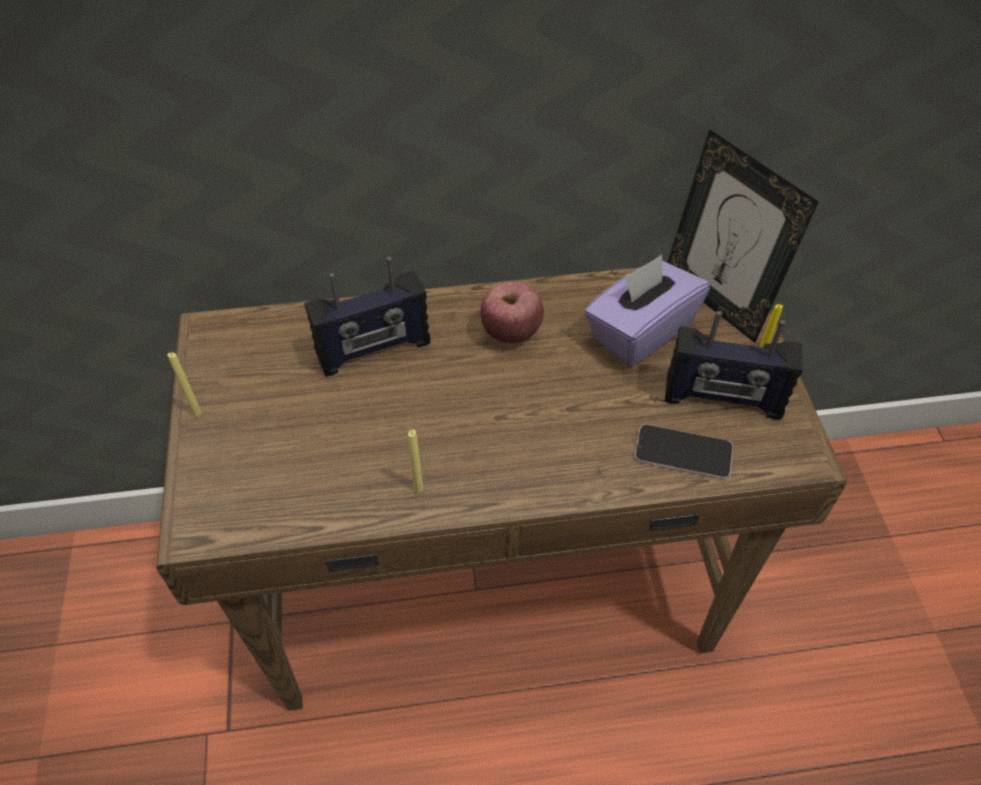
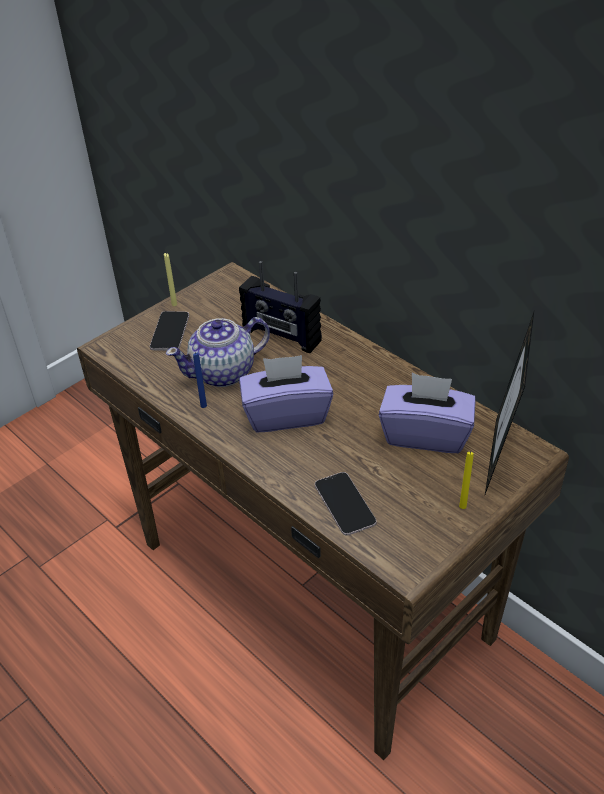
camera: 55 degrees right, 10 degrees down
yellow candle [408,429,423,493] -> blue candle [193,352,207,408]
apple [480,281,544,344] -> none
radio [665,311,803,420] -> none
none -> phone [150,311,189,351]
none -> teapot [166,317,270,387]
none -> purple tissue box [239,355,333,432]

